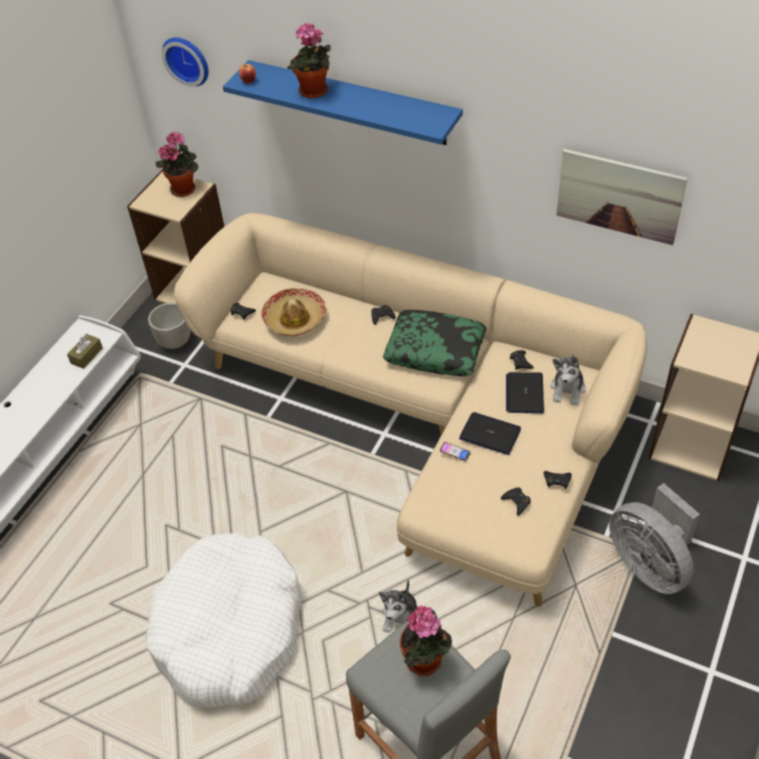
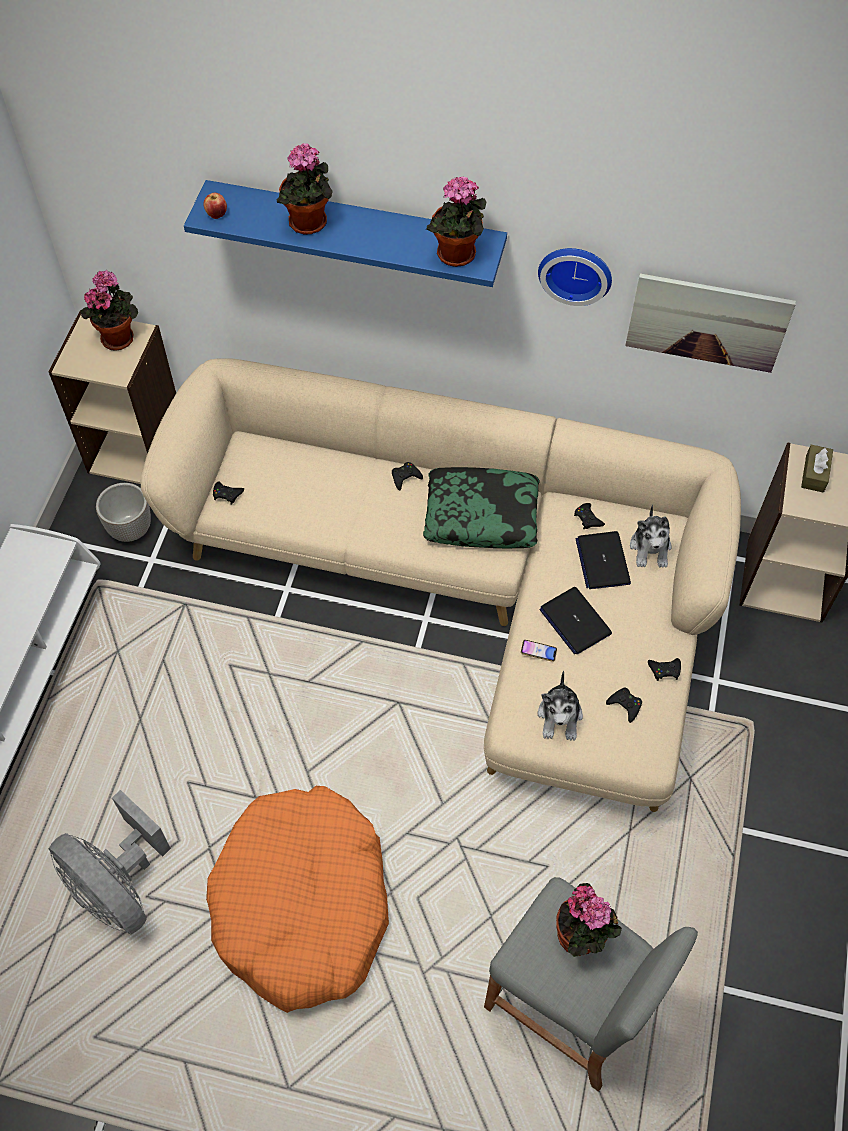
camera: 15 degrees left, 10 degrees up
brown tissue box [67,334,103,369] -> brown tissue box moved to [801,445,833,493]
white dog bed [146,533,302,708] -> orange dog bed [206,786,389,1013]
wall clock [162,37,209,87] -> wall clock moved to [538,248,612,306]
hat [262,288,326,336] -> none
plush toy [379,579,418,633] -> plush toy moved to [538,671,583,740]
laptop [459,412,521,455] -> laptop turned 135 degrees counterclockwise [539,587,612,654]
grey fan [609,483,700,594] -> grey fan moved to [49,790,171,934]
none -> potted plant [426,176,486,267]

